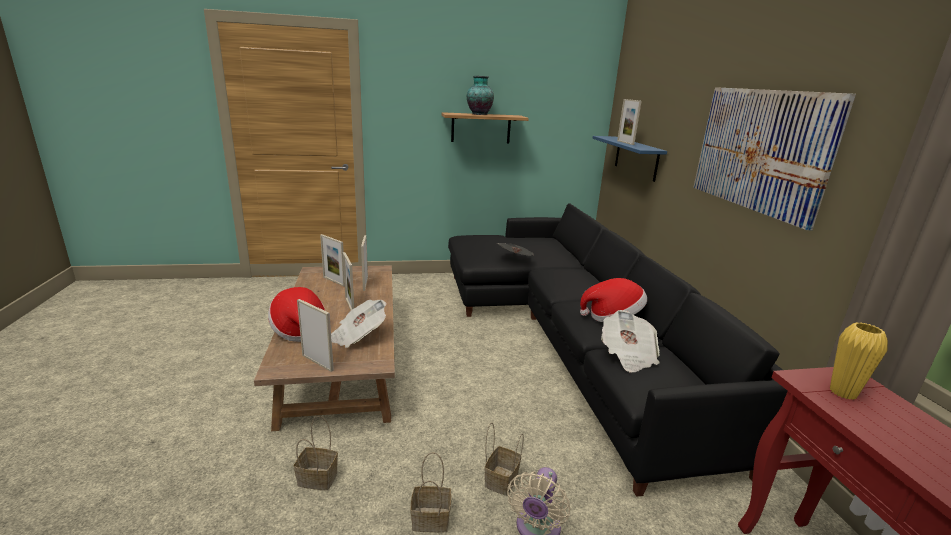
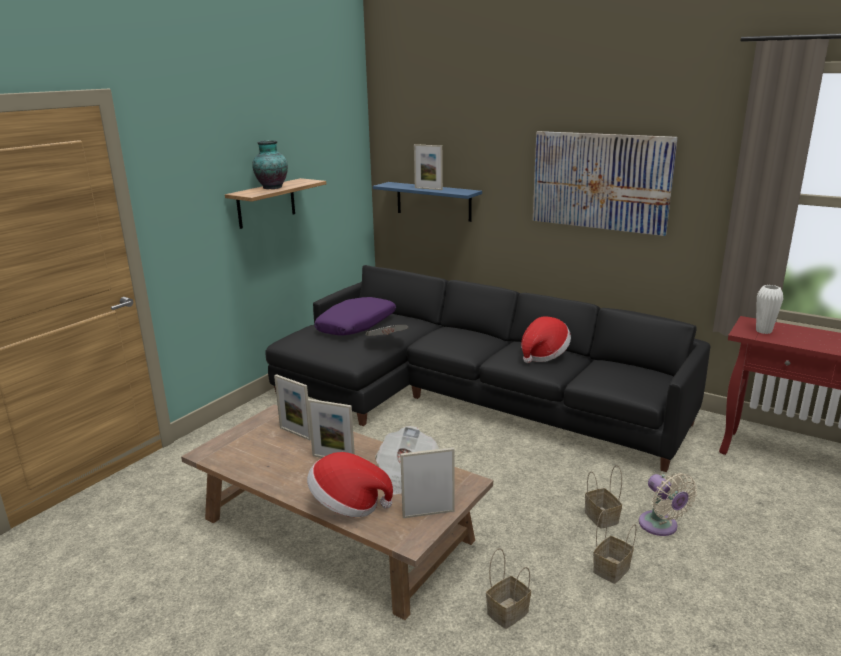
camera: 45 degrees left, 0 degrees up
picture frame [320,234,345,286] -> none
newspaper [601,310,660,373] -> none
yellow vase [830,322,888,400] -> white vase [756,285,783,334]
none -> purple pillow [315,297,396,336]

